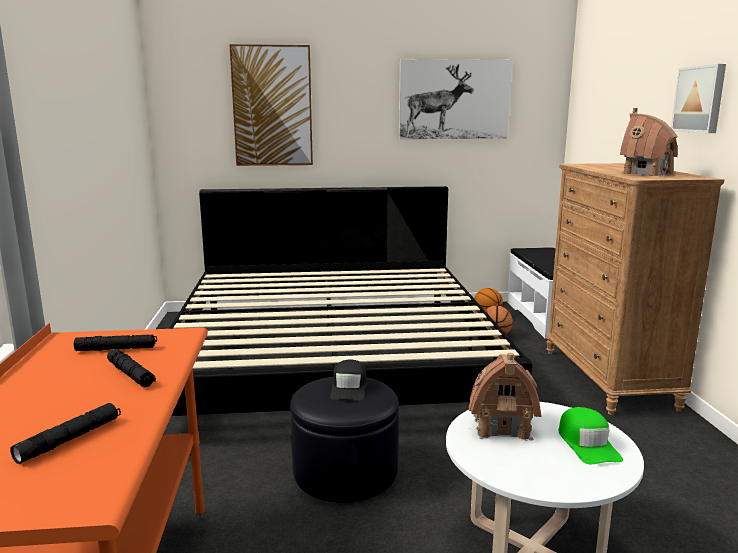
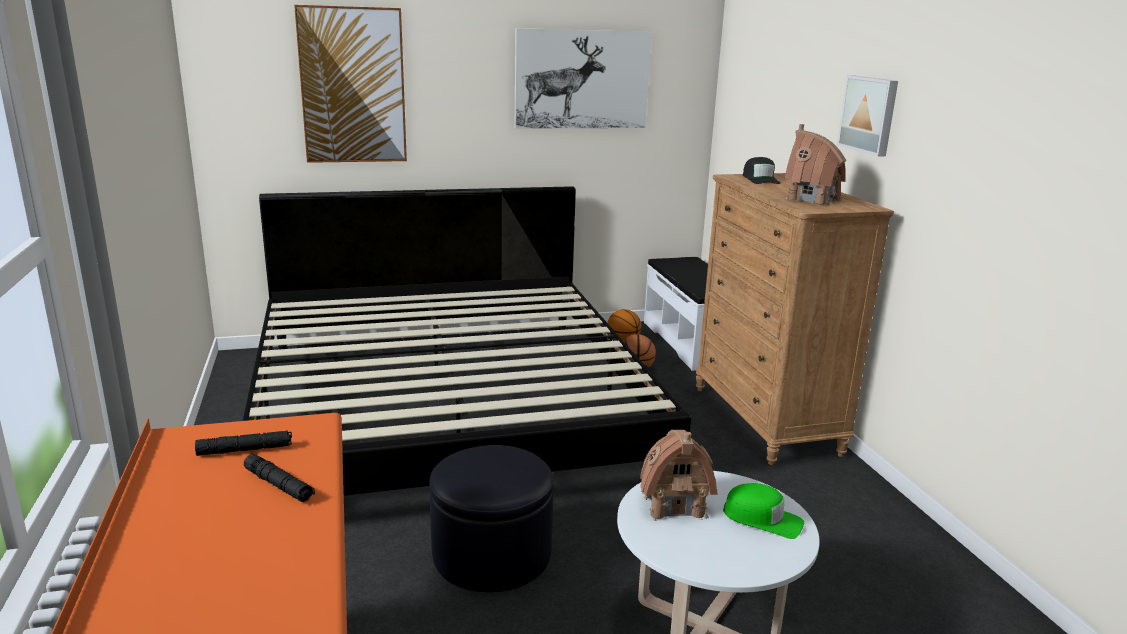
camera: 10 degrees left, 5 degrees up
black flashlight [11,403,121,464] -> none
black cap [330,359,367,401] -> black cap moved to [743,157,781,184]
green cap [558,407,623,464] -> green cap turned 45 degrees counterclockwise [723,483,804,539]

